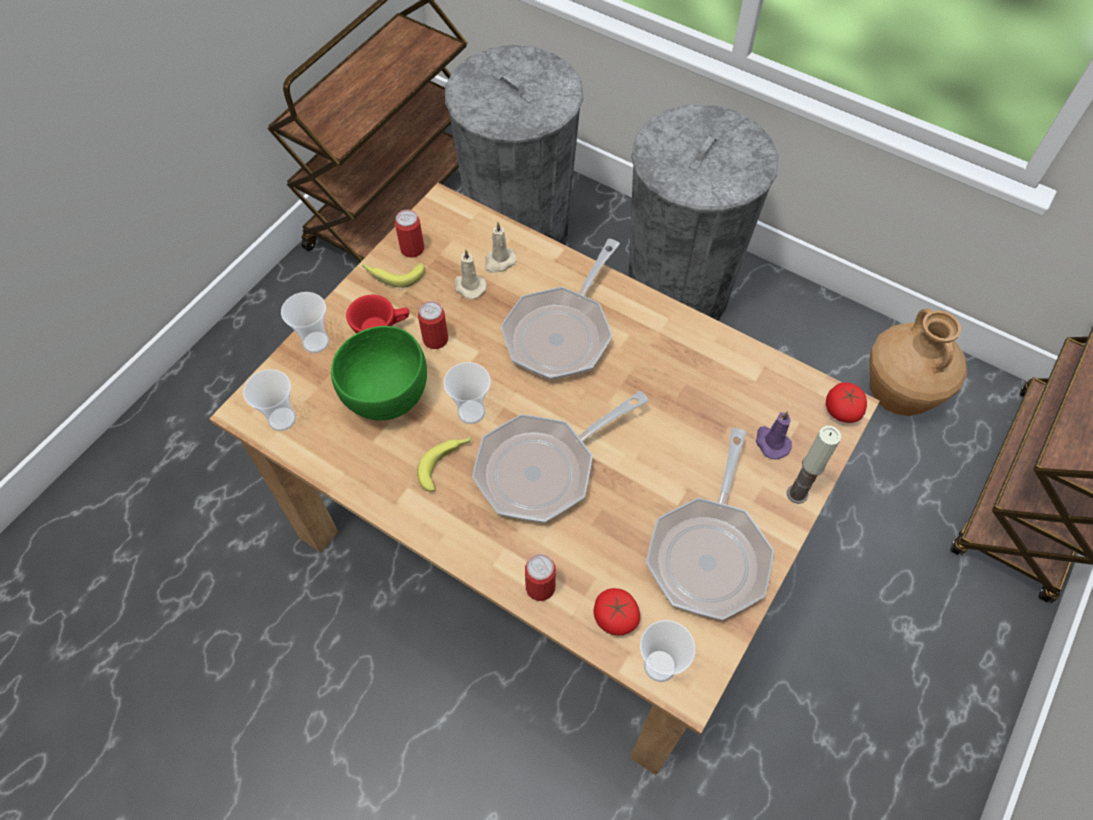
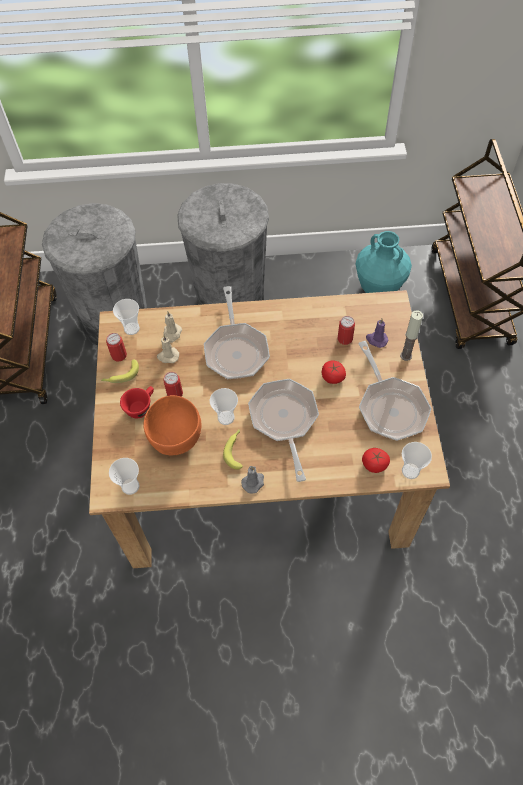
camera: 35 degrees left, 0 degrees up
cup [281,292,329,353] -> cup moved to [113,299,140,335]
green bowl [331,326,427,421] -> orange bowl [144,395,201,455]
frying pan [472,391,649,523] -> frying pan turned 150 degrees clockwise [248,379,319,482]
can [525,554,556,601] -> can moved to [338,316,355,345]
tomato [826,382,867,423] -> tomato moved to [322,360,346,384]
brown vase [869,308,967,416] -> turquoise vase [355,231,412,293]
none -> grey candle [241,466,264,494]

